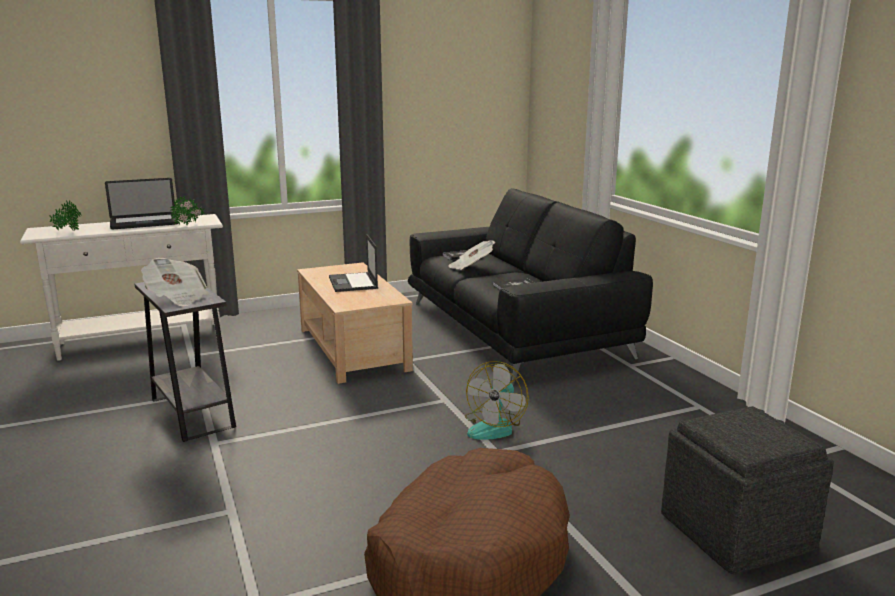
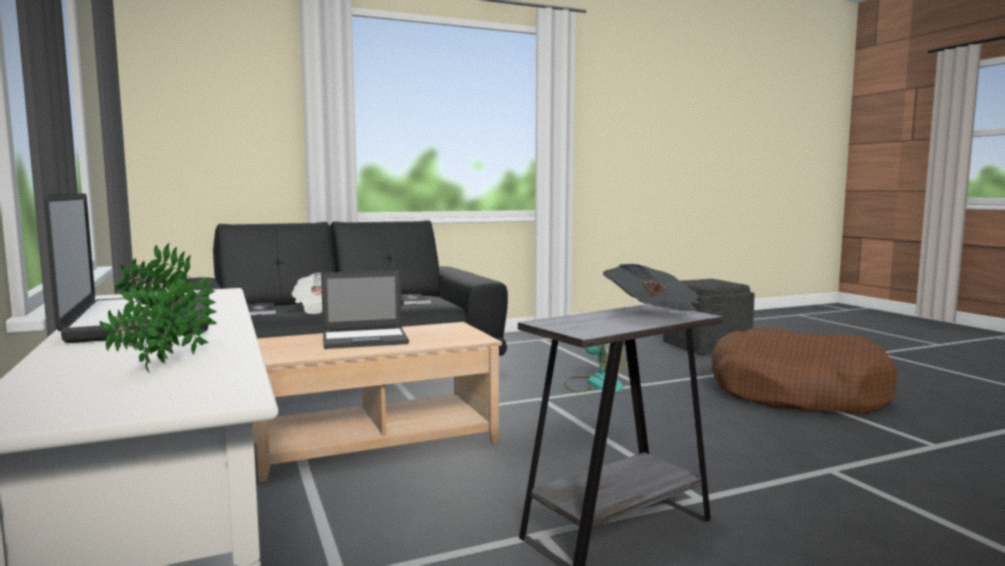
camera: 90 degrees left, 10 degrees down
potted plant [170,196,204,225] -> none

